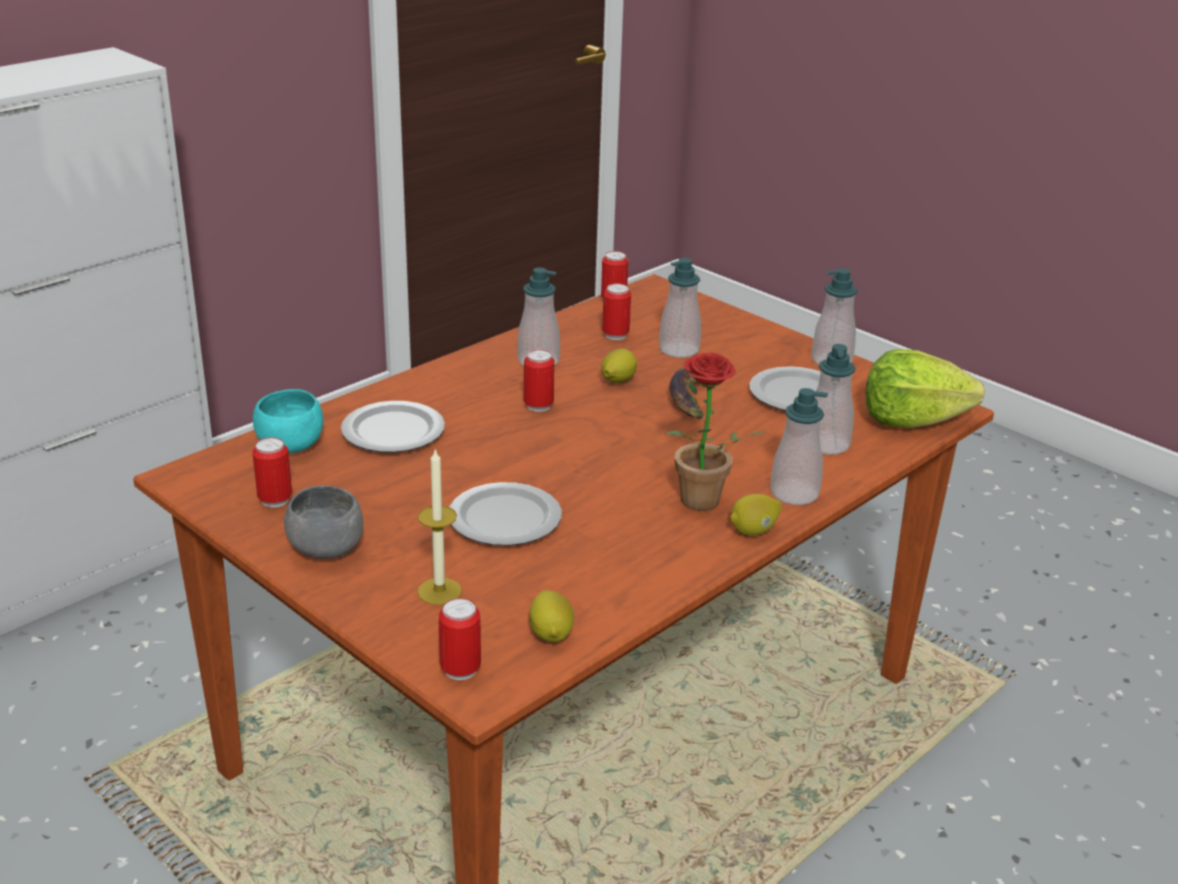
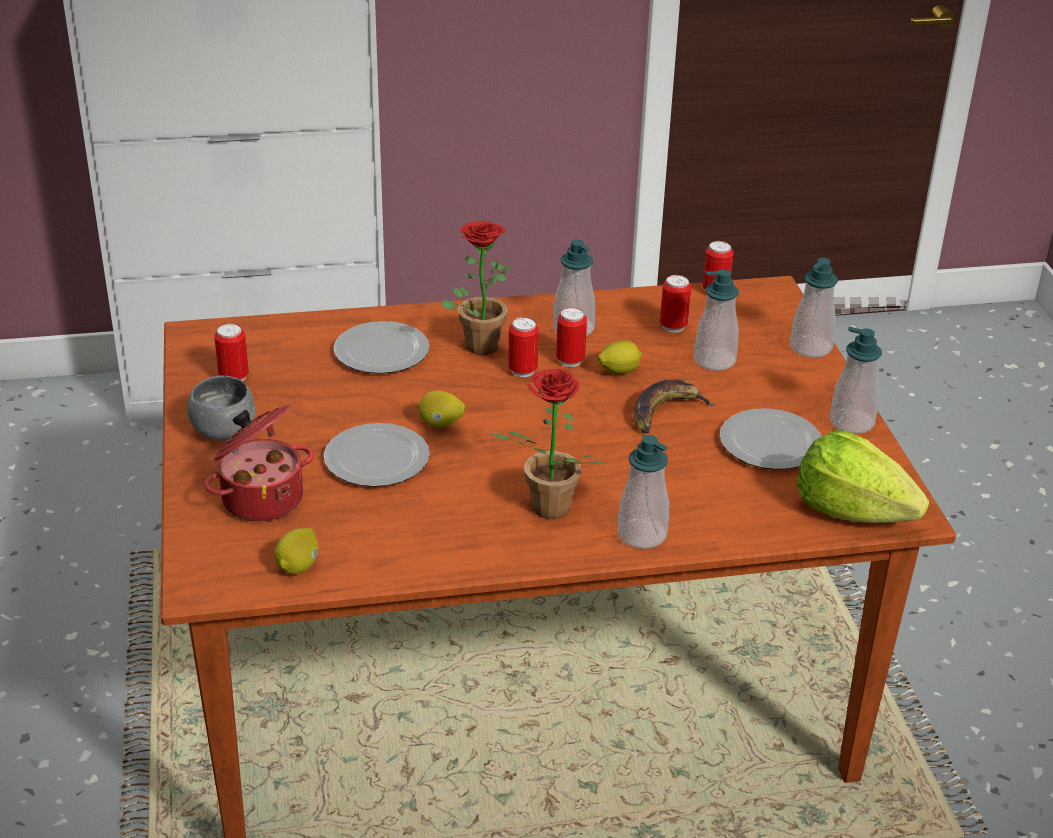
camera: 35 degrees right, 5 degrees up
turquoise bowl [253,389,323,453] -> none
candle [417,449,462,605] -> cooking pot [204,405,314,522]
can [439,598,481,680] -> can moved to [556,307,587,367]
lemon [730,494,782,536] -> lemon moved to [417,391,465,427]
soap dispenser [814,344,856,455] -> soap dispenser moved to [790,258,838,358]
none -> potted plant [441,221,511,355]

